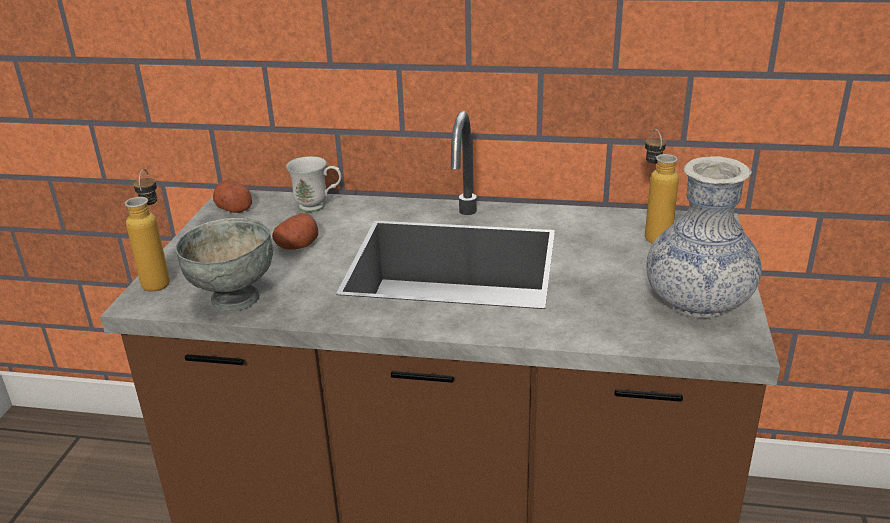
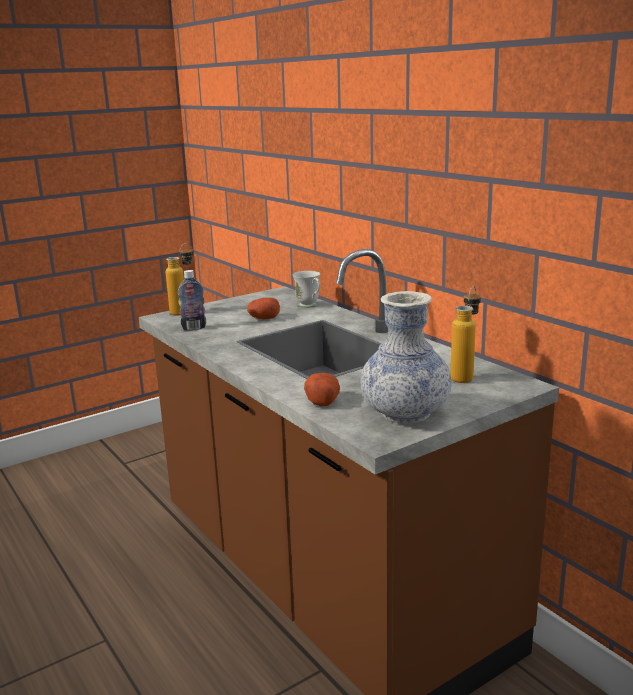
camera: 45 degrees right, 10 degrees down
grey bowl [175,218,274,312] -> bottle [178,270,206,330]
potato [213,180,252,213] -> potato moved to [304,373,340,406]

